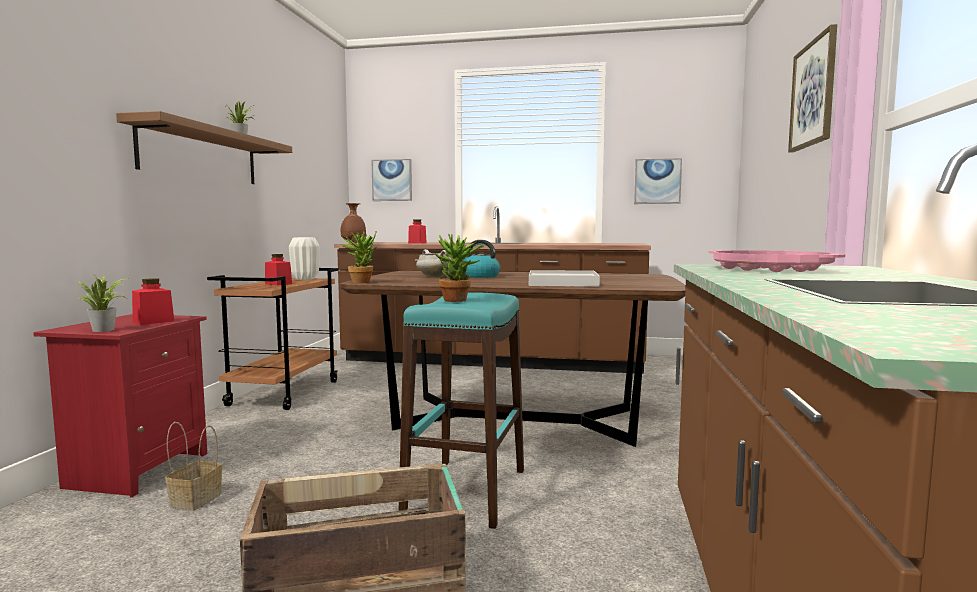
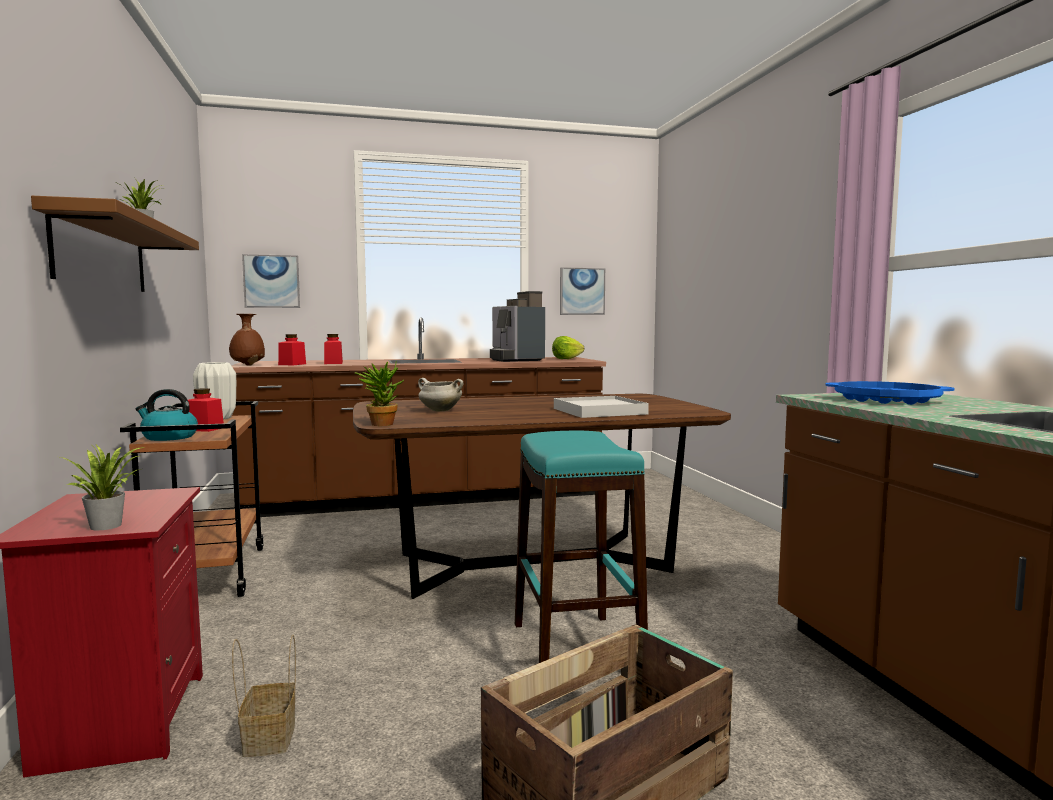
camera: 25 degrees left, 0 degrees up
red jar [132,278,174,325] -> red jar moved to [278,334,306,365]
potted plant [435,234,484,302] -> none
kettle [462,240,500,278] -> kettle moved to [136,389,198,441]
pink tray [709,250,845,272] -> blue tray [826,381,954,405]
picture [788,24,837,153] -> none
none -> coffee machine [490,291,545,362]
none -> lettuce [552,336,585,359]

